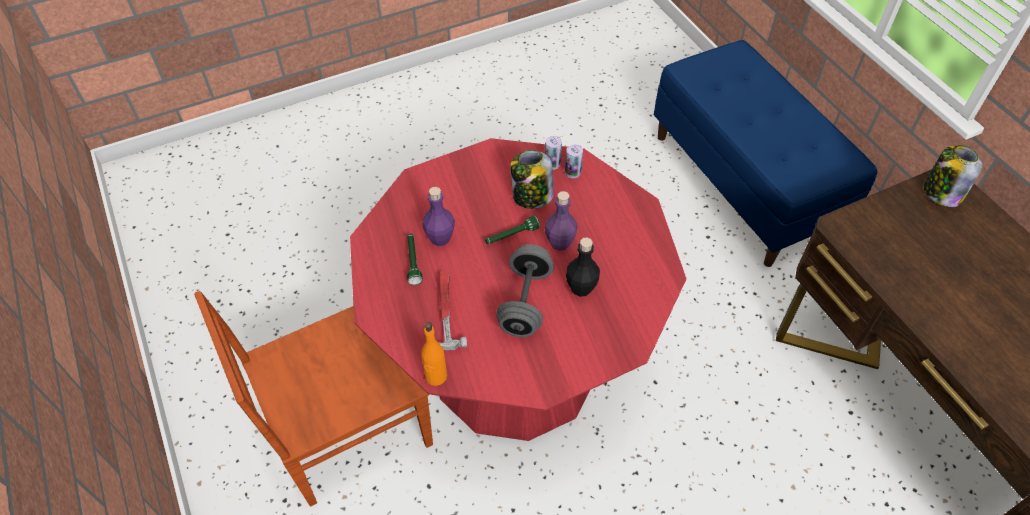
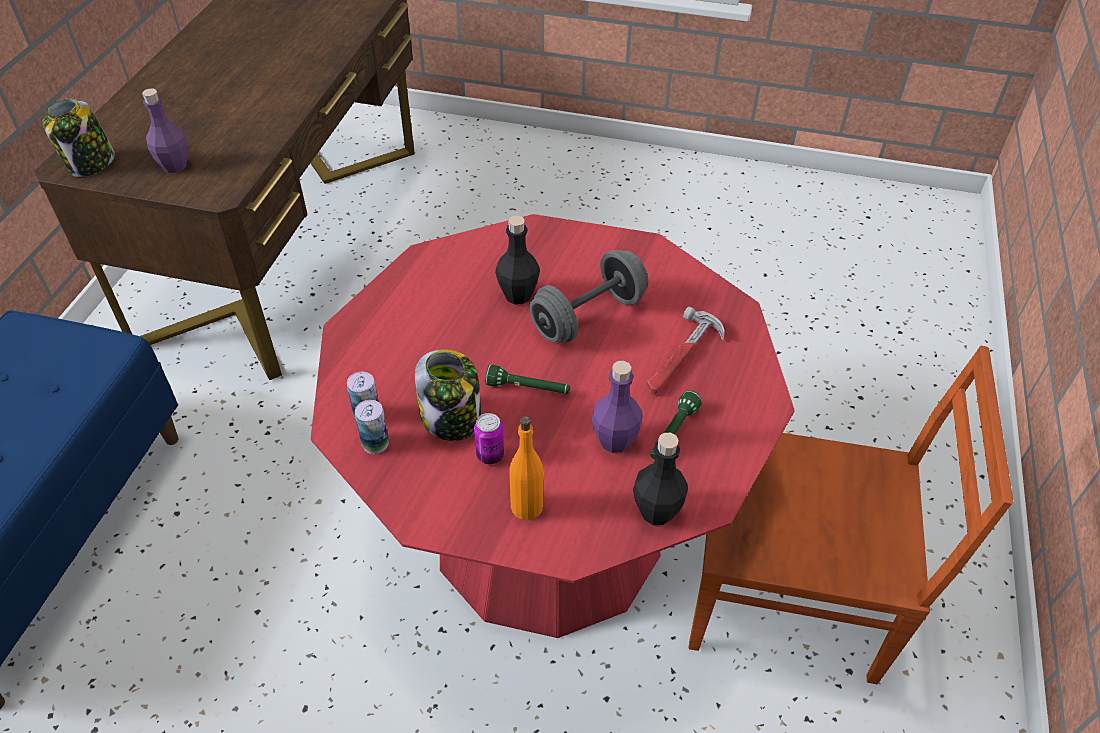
camera: 140 degrees left, 5 degrees down
orange bottle [421,322,447,386] -> orange bottle moved to [509,416,545,520]
purple bottle [545,191,578,251] -> purple bottle moved to [142,89,188,173]
none -> can [474,413,504,464]
none -> black bottle [633,433,688,525]

